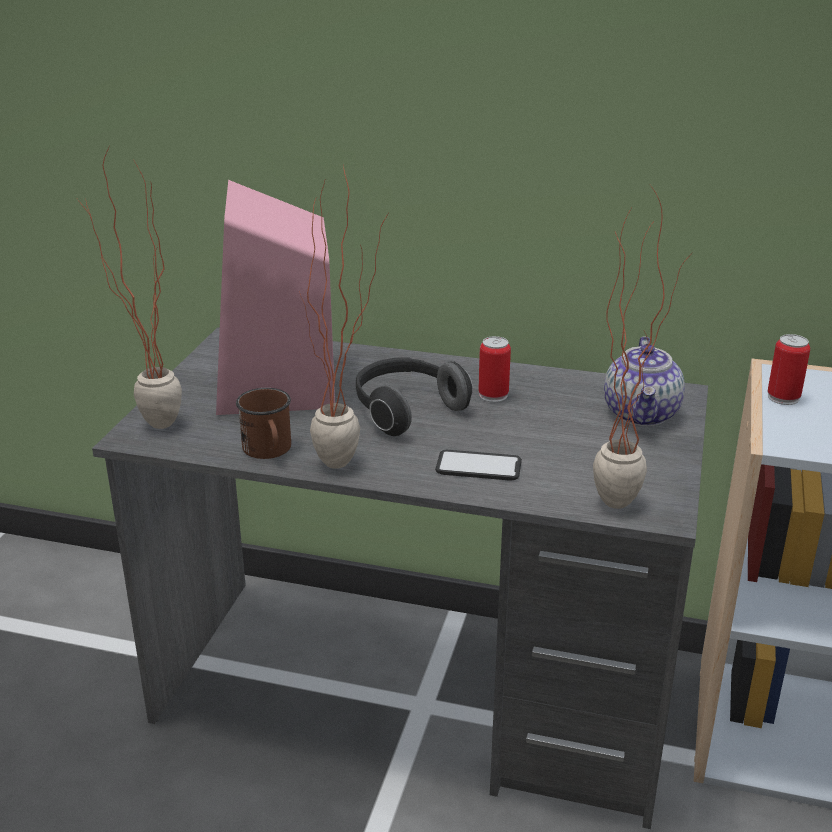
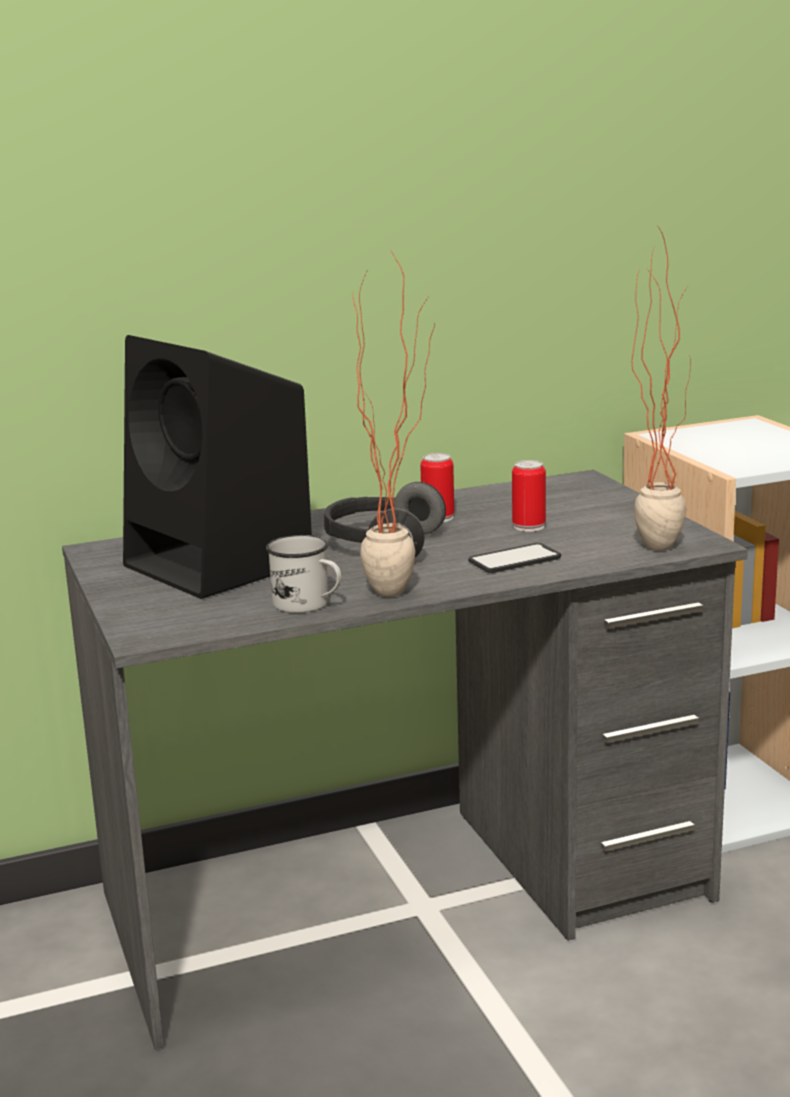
camera: 35 degrees left, 10 degrees down
potted plant [77,145,182,429] -> none
pink speaker [216,180,335,415] -> black speaker [123,335,312,599]
brown mug [236,388,291,459] -> white mug [266,535,342,613]
teapot [604,336,685,426] -> none
can [768,334,810,405] -> can moved to [512,460,546,532]

